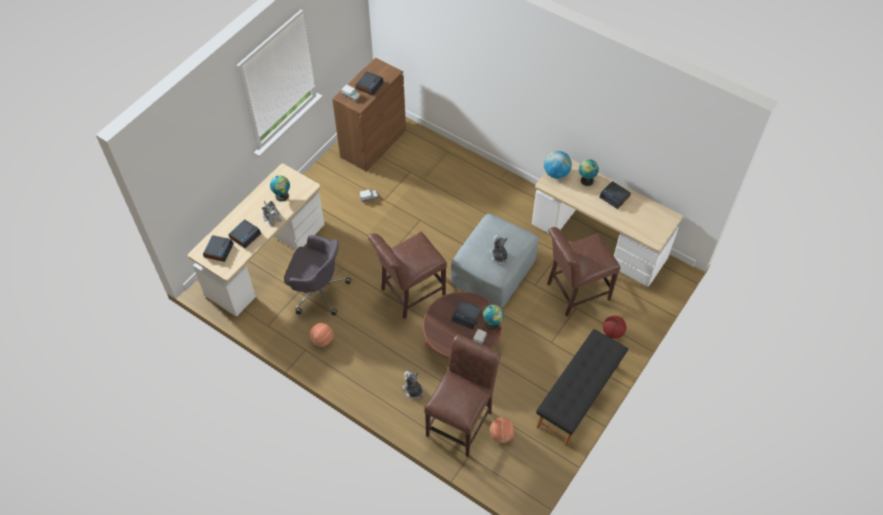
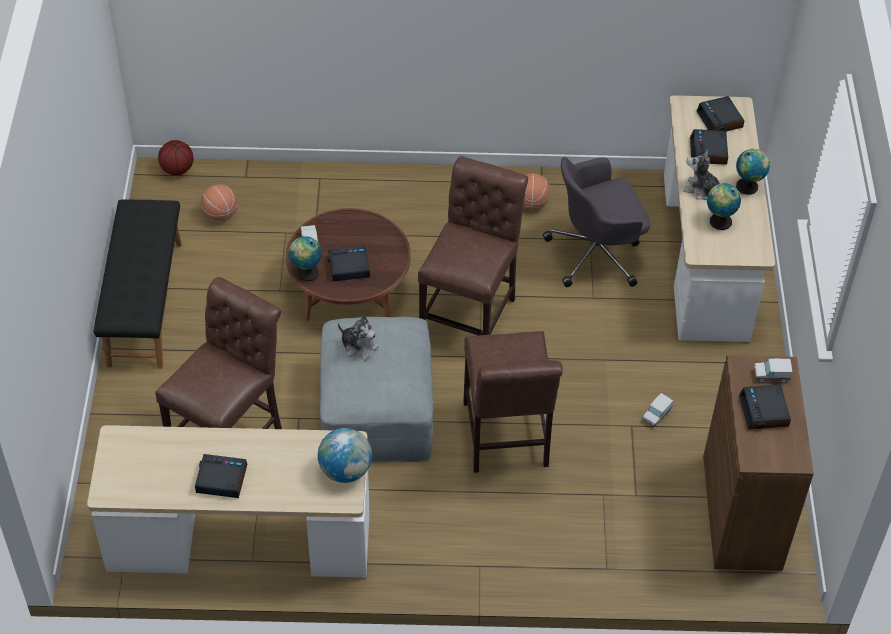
camera: 145 degrees right, 5 degrees down
plush toy [402,371,423,399] -> none
brown chair [424,334,501,457] -> brown chair moved to [463,331,563,473]
globe [579,159,599,186] -> globe moved to [736,149,770,195]
basketball [603,316,626,339] -> basketball moved to [158,140,193,175]

